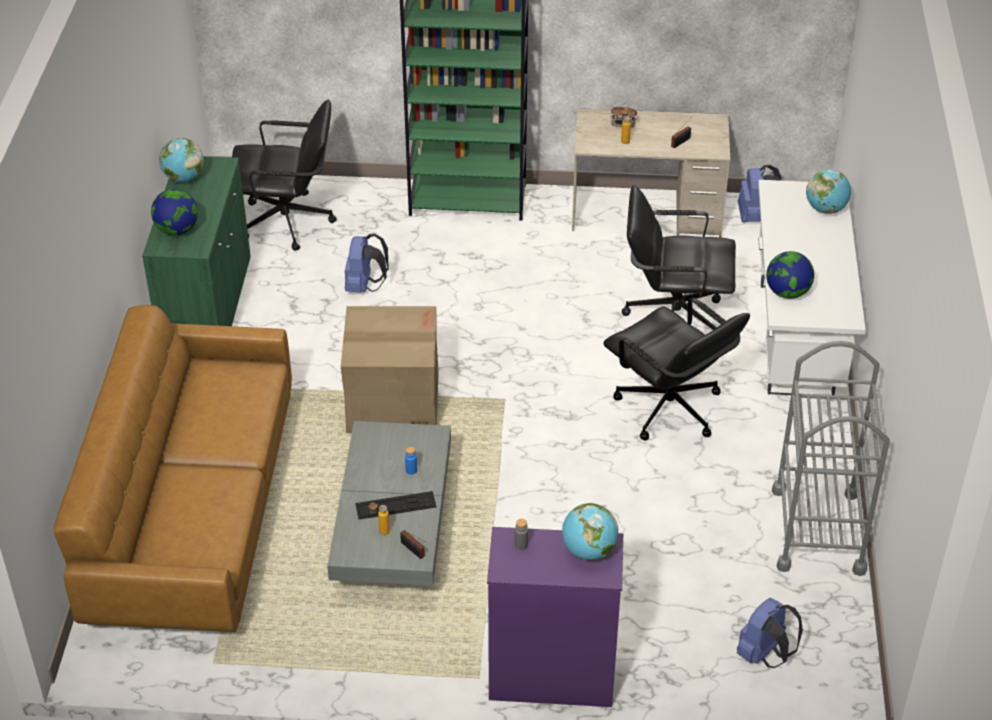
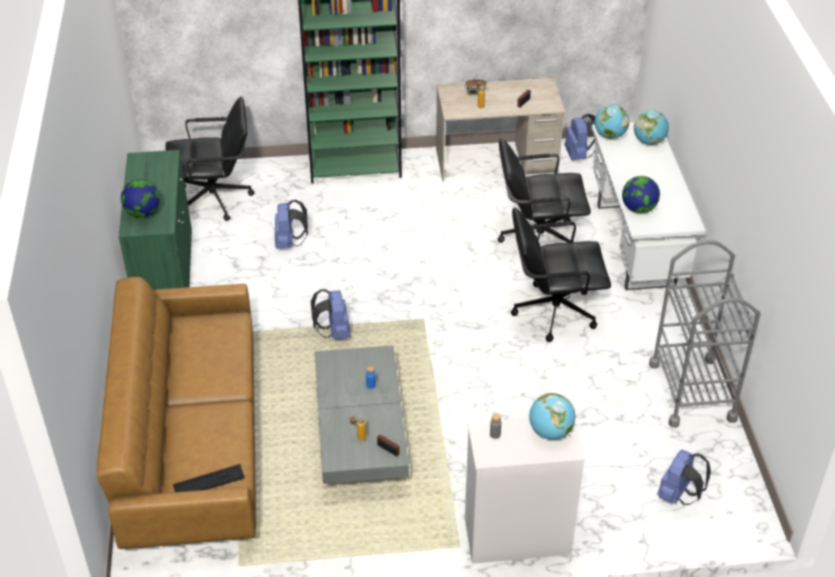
camera: 10 degrees left, 0 degrees up
globe [159,138,203,182] -> globe moved to [595,104,629,139]
cardboard box [341,306,439,433] -> blue backpack [311,289,351,339]
keyboard [355,491,437,519] -> keyboard moved to [173,464,245,492]
purple dresser [487,527,623,707] -> white dresser [465,418,585,564]
black office chair [603,298,750,441] -> black office chair turned 135 degrees clockwise [511,207,611,342]

